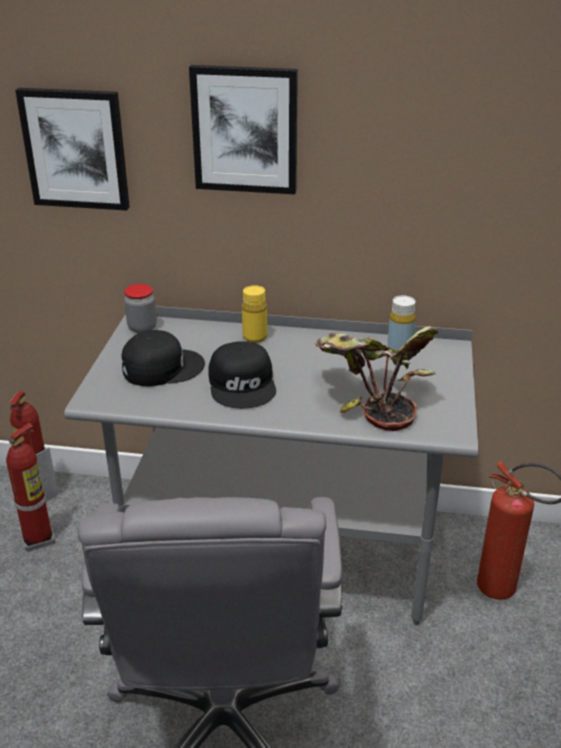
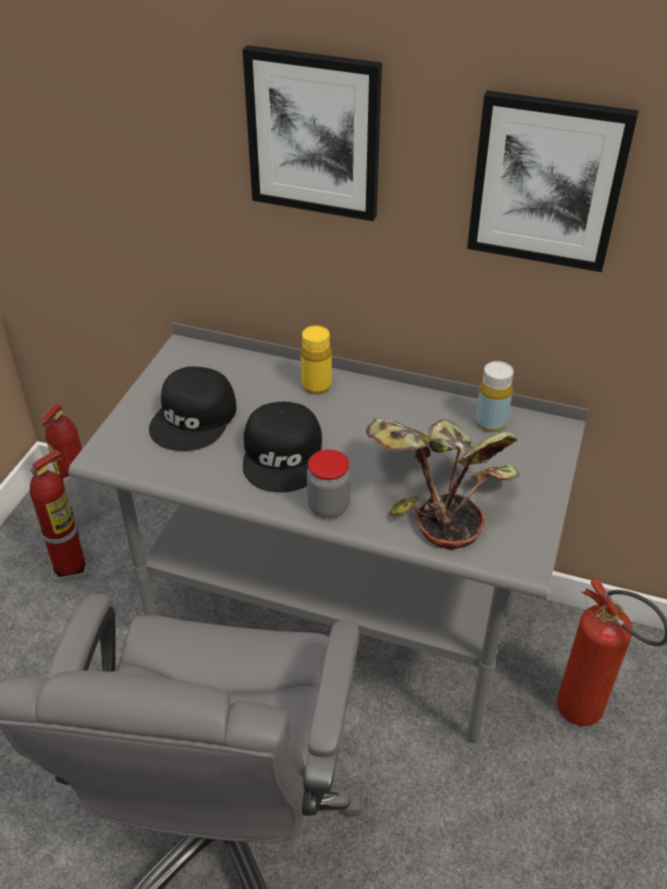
camera: 10 degrees right, 10 degrees up
picture [15,88,130,210] -> picture moved to [467,90,639,272]
black cap [121,330,205,386] -> black cap turned 120 degrees clockwise [149,366,236,451]
jar [124,284,157,333] -> jar moved to [307,449,351,518]

